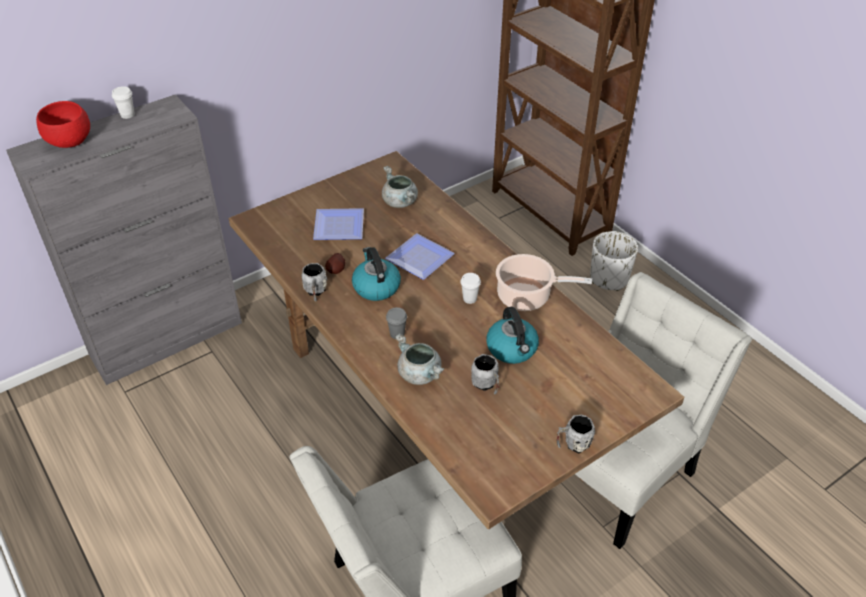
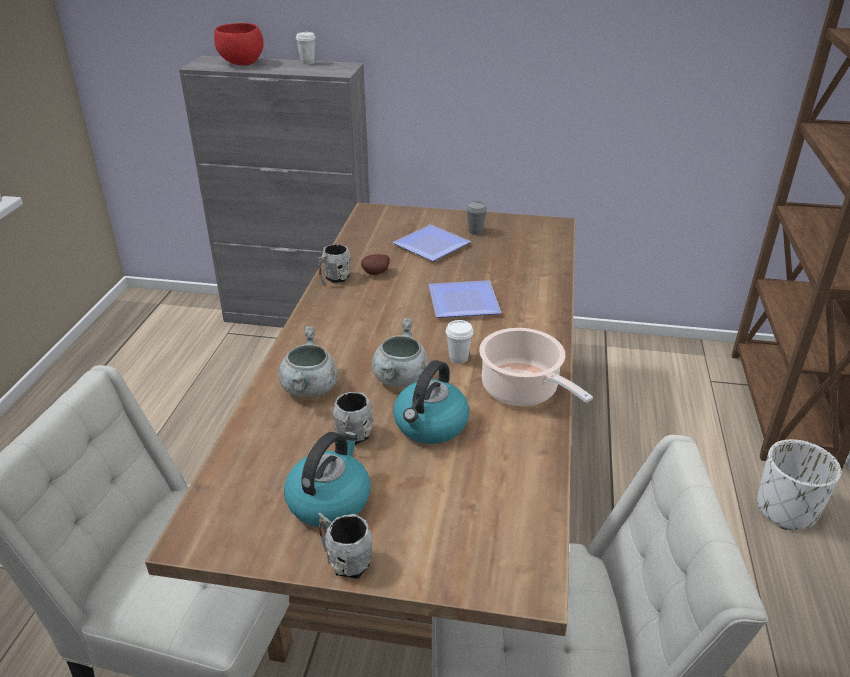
camera: 45 degrees right, 10 degrees down
kettle [352,247,401,301] -> kettle moved to [284,431,371,528]
grey cooking pot [382,166,418,208] -> grey cooking pot moved to [372,318,429,387]
grey cup [386,307,407,339] -> grey cup moved to [466,201,487,235]

